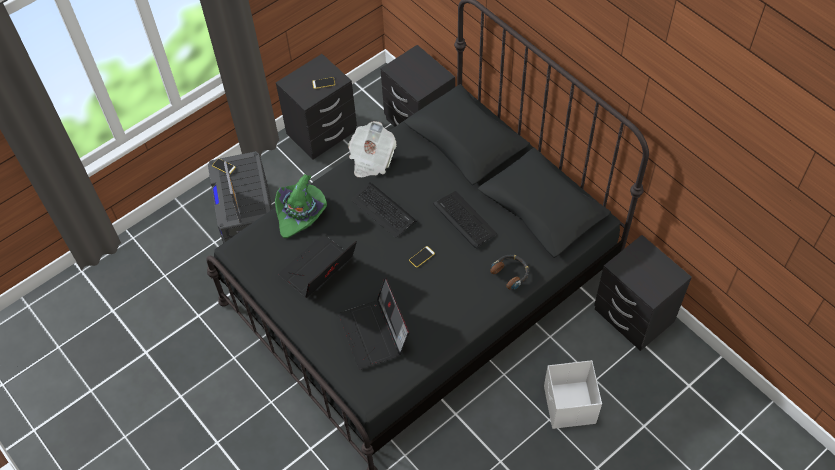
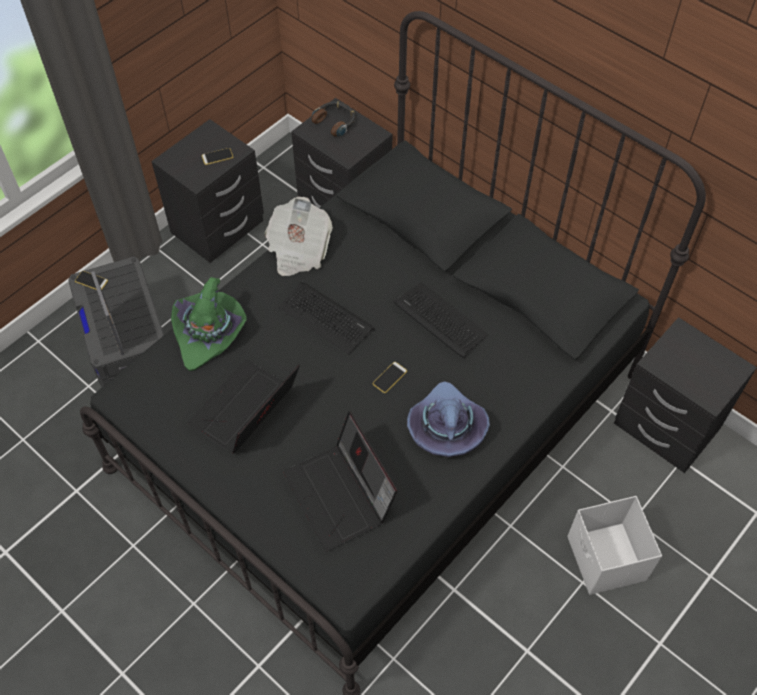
camera: 10 degrees left, 0 degrees up
headphones [490,255,529,289] -> headphones moved to [311,101,355,136]
none -> purple hat [407,381,490,457]

